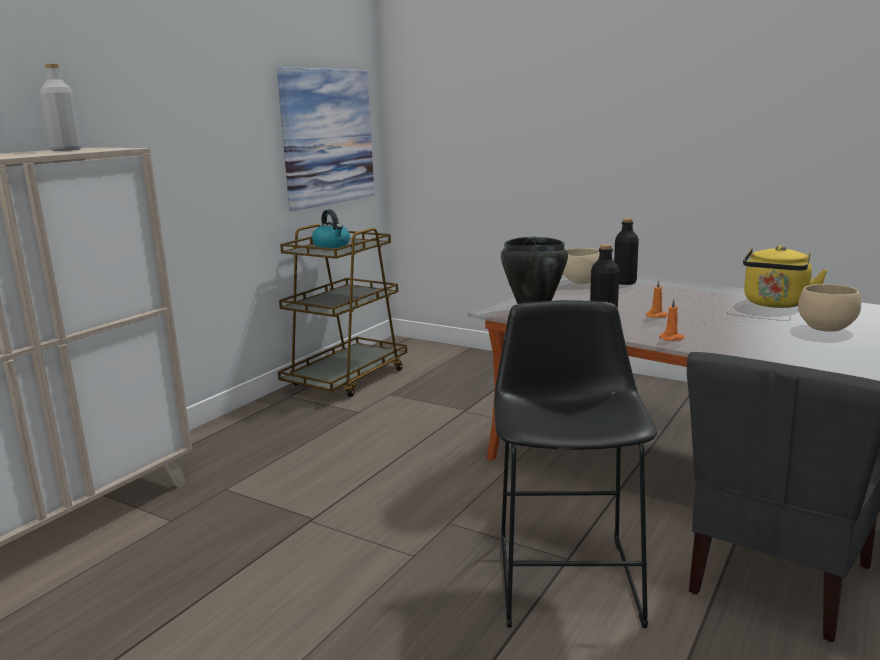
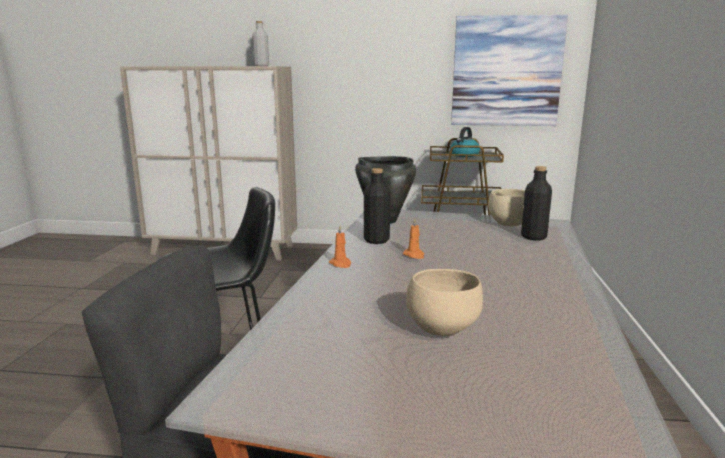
camera: 65 degrees right, 0 degrees up
yellow kettle [743,245,828,308] -> none

